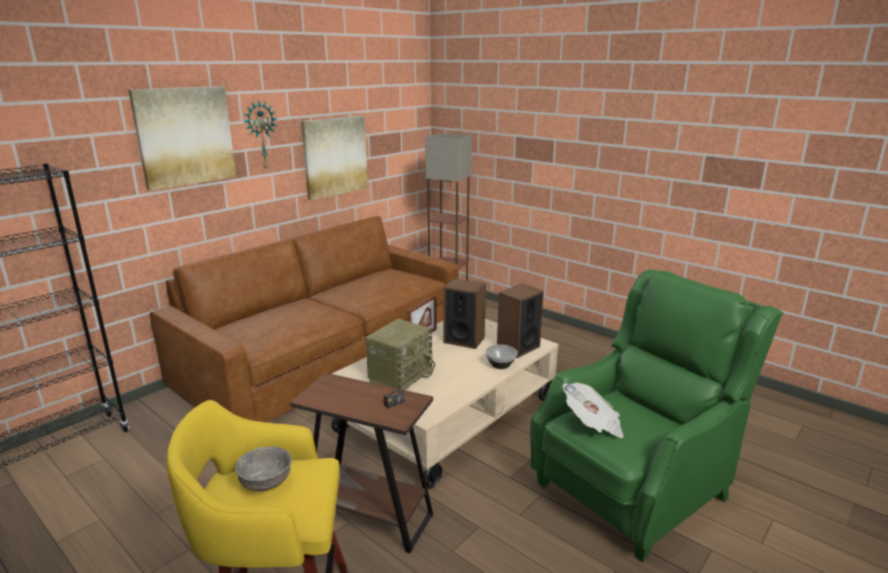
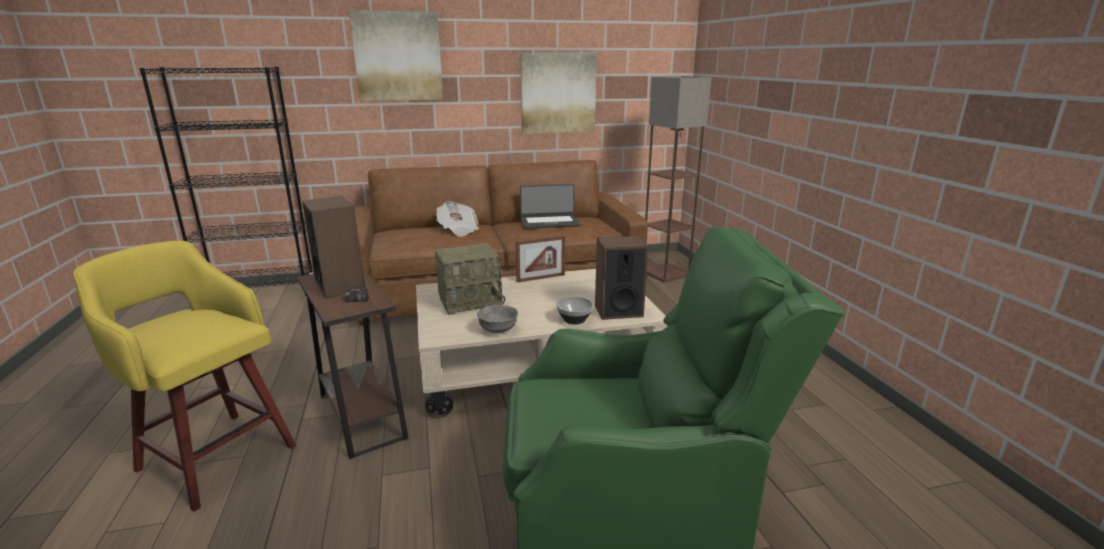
camera: 35 degrees right, 0 degrees up
grey bowl [235,446,292,491] -> grey bowl moved to [477,305,518,333]
wall clock [244,101,277,170] -> none
speaker [444,279,486,349] -> speaker moved to [302,196,365,299]
newspaper [562,382,623,438] -> newspaper moved to [436,201,479,237]
none -> laptop [520,184,580,229]

